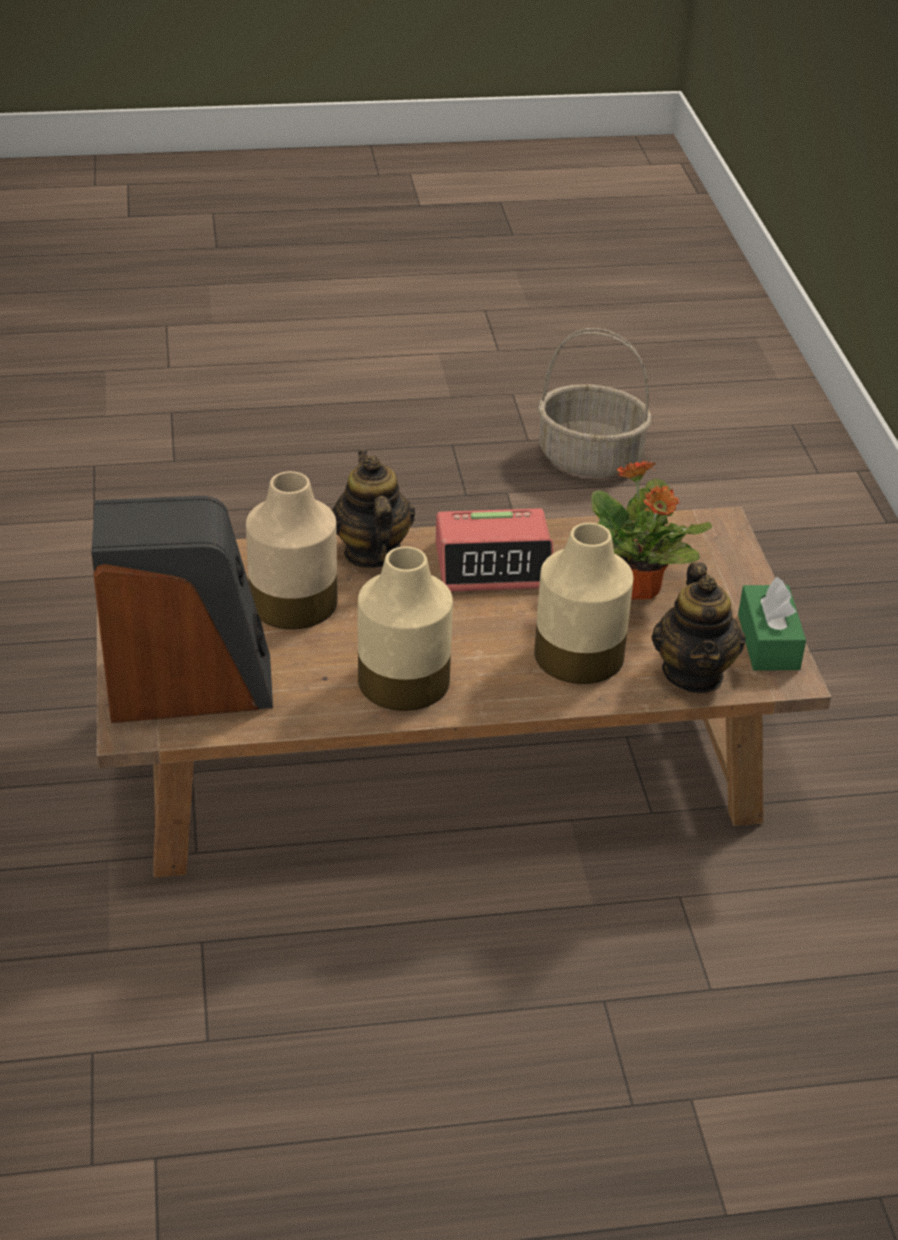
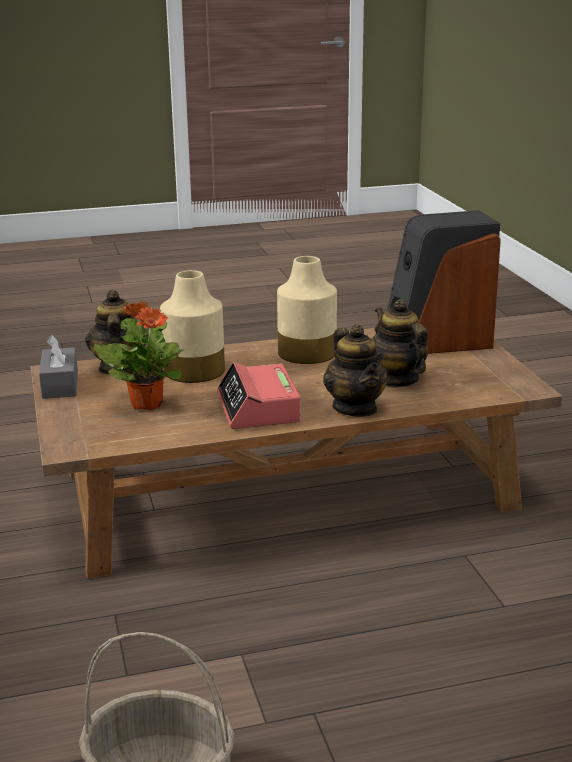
camera: 175 degrees right, 15 degrees down
beige vase [246,471,337,629] -> teapot [372,299,428,388]
alarm clock [436,508,553,592] -> alarm clock turned 90 degrees counterclockwise [217,362,301,429]
green tissue box [738,577,806,671] -> grey tissue box [39,335,78,399]

